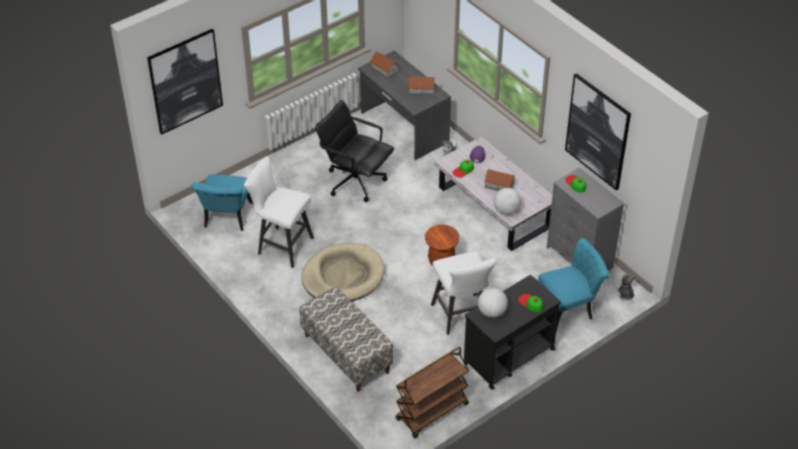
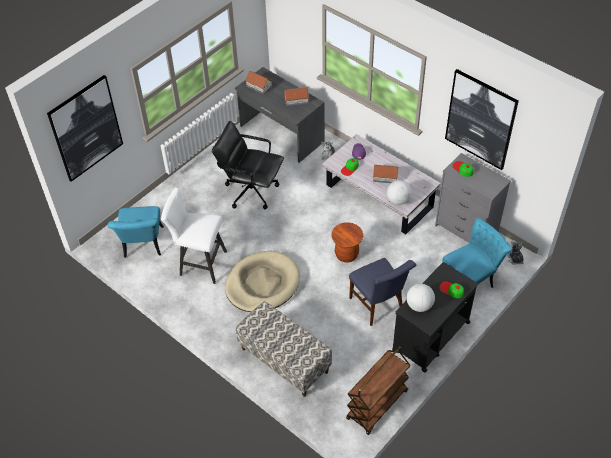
camera: 10 degrees left, 5 degrees up
white stool [431,251,497,335] -> blue chair [349,258,416,326]

